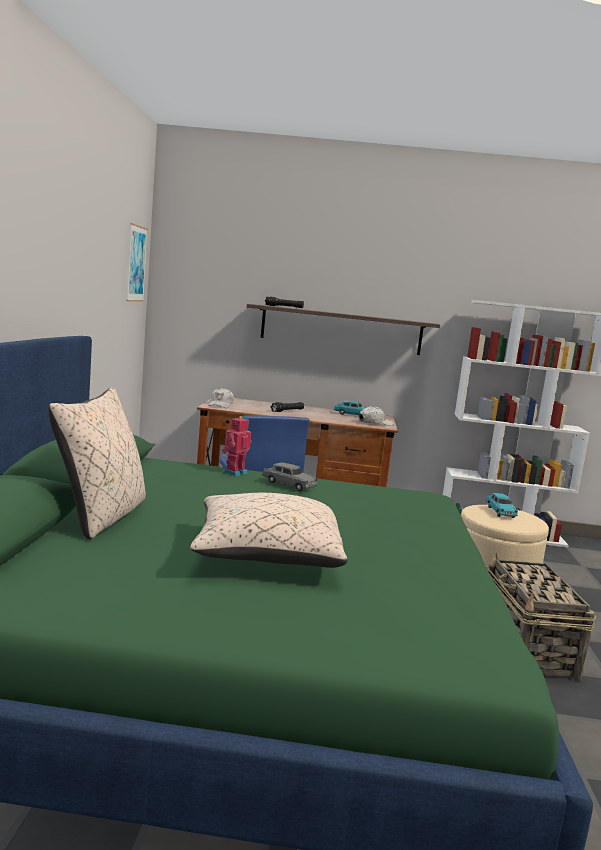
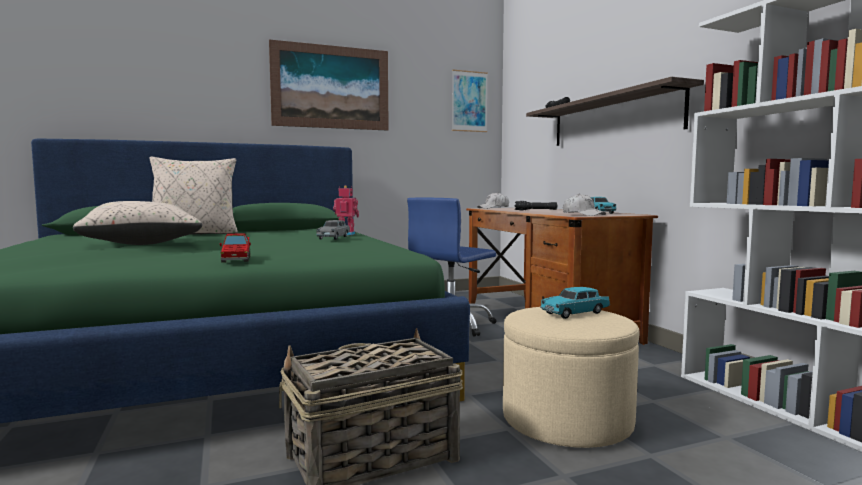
camera: 65 degrees right, 5 degrees down
none -> red toy car [220,233,251,263]
none -> picture [269,39,389,131]

